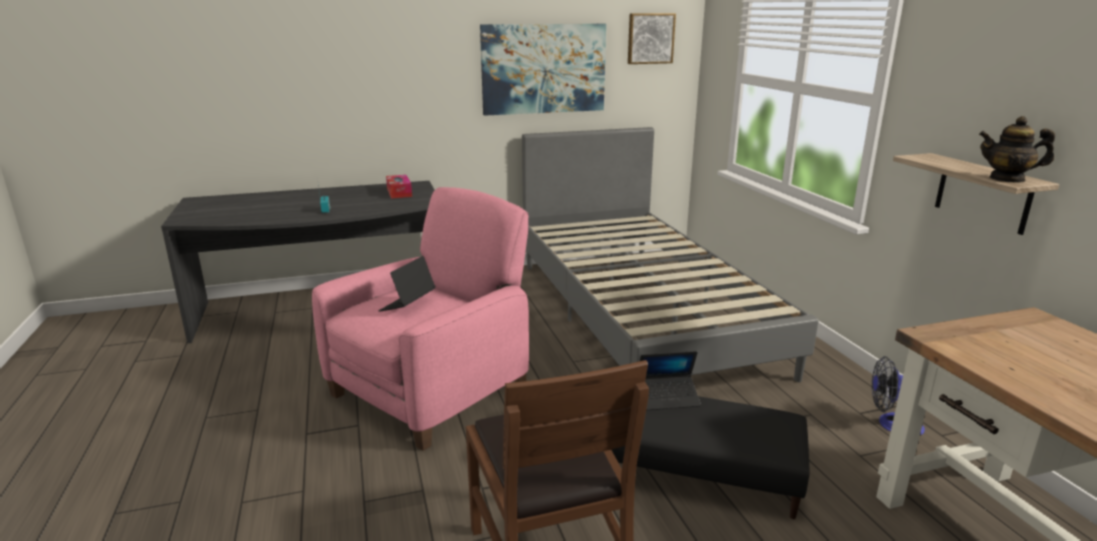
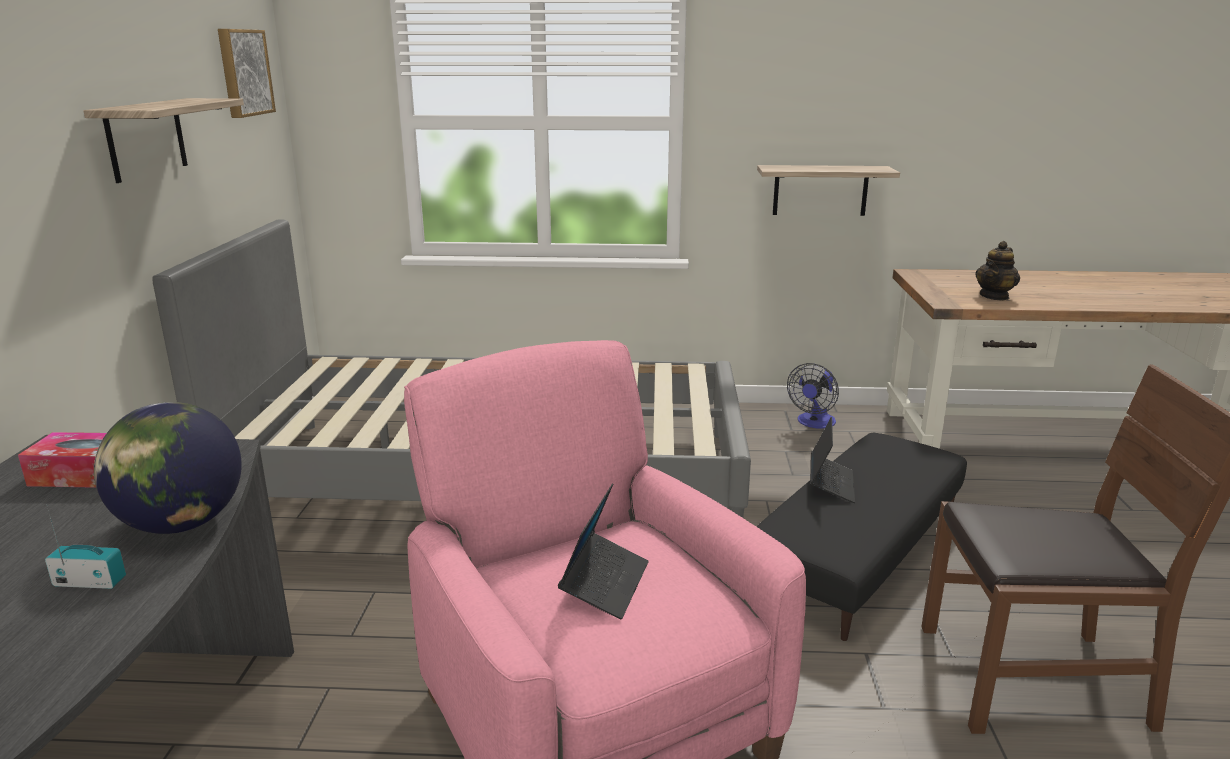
camera: 70 degrees left, 0 degrees up
laptop [379,256,436,312] -> laptop turned 120 degrees counterclockwise [558,483,649,619]
picture [480,24,606,116] -> shelf [84,98,244,183]
teapot [979,116,1055,183] -> teapot moved to [975,241,1020,301]
none -> globe [94,402,242,534]

